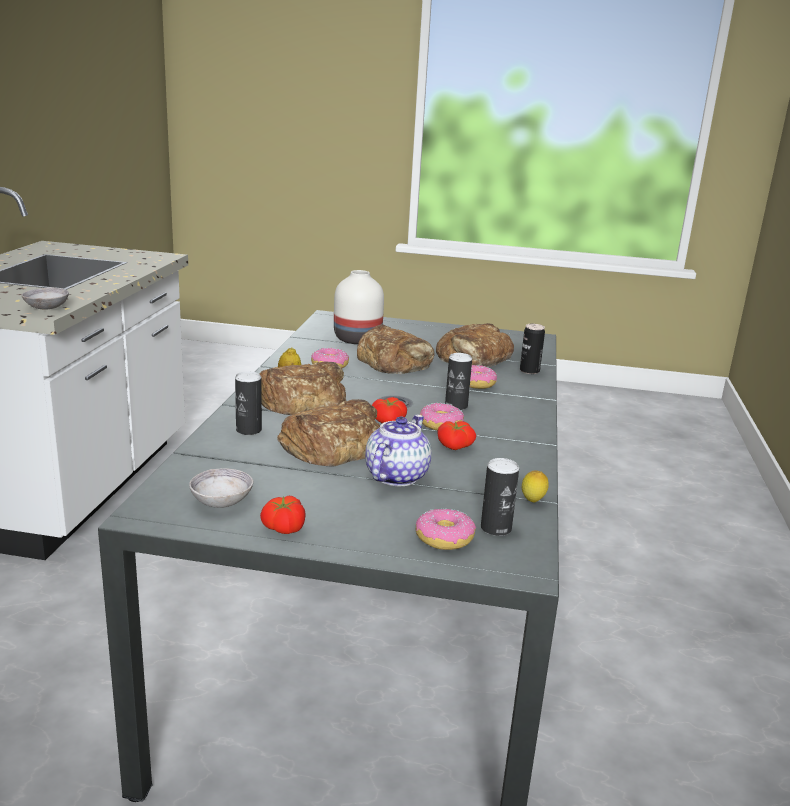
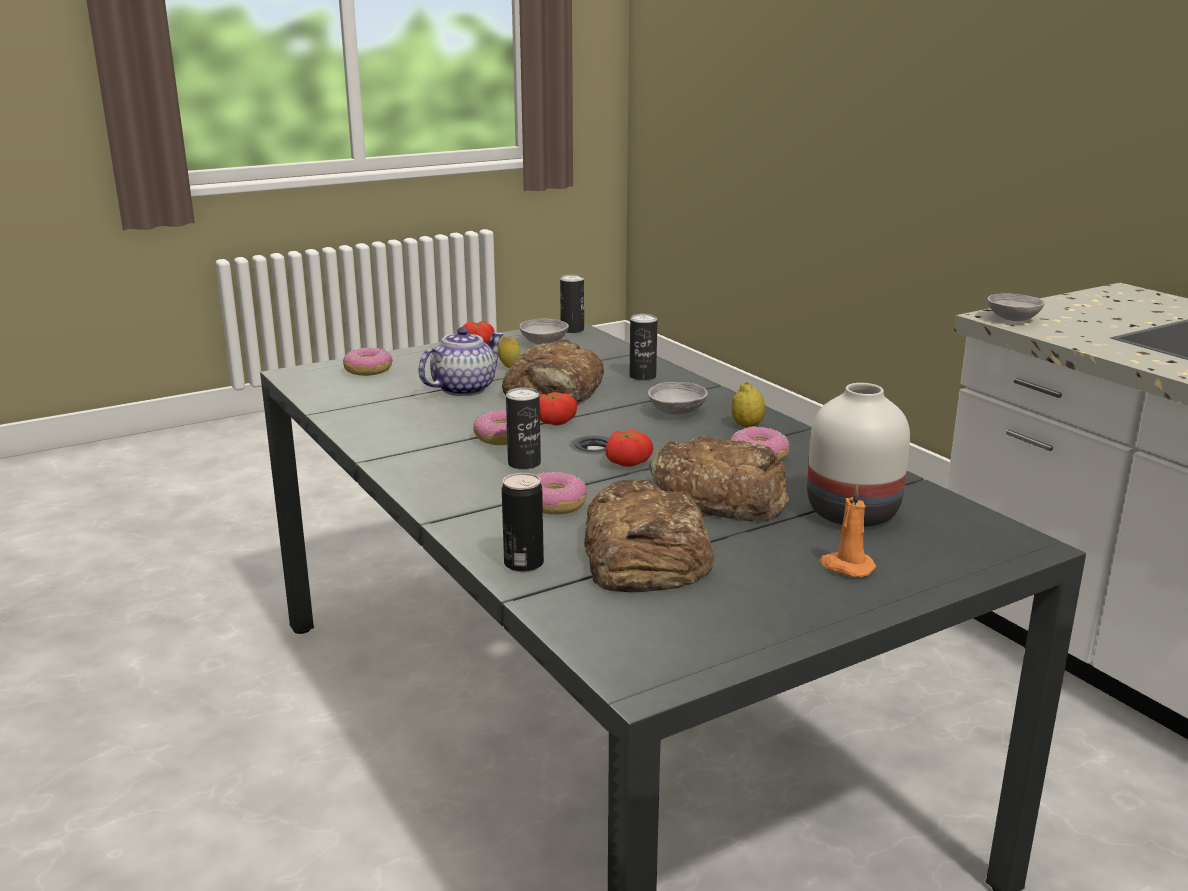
camera: 140 degrees right, 0 degrees up
bread [260,361,346,415] -> grey bowl [648,382,708,415]
teapot [365,415,432,486] -> teapot turned 120 degrees counterclockwise [419,327,504,396]
tomato [437,421,476,450] -> tomato moved to [605,430,653,467]
can [481,458,519,536] -> can moved to [560,274,584,333]
lemon [522,470,549,502] -> lemon moved to [498,336,521,368]
none -> orange candle [820,484,876,577]

